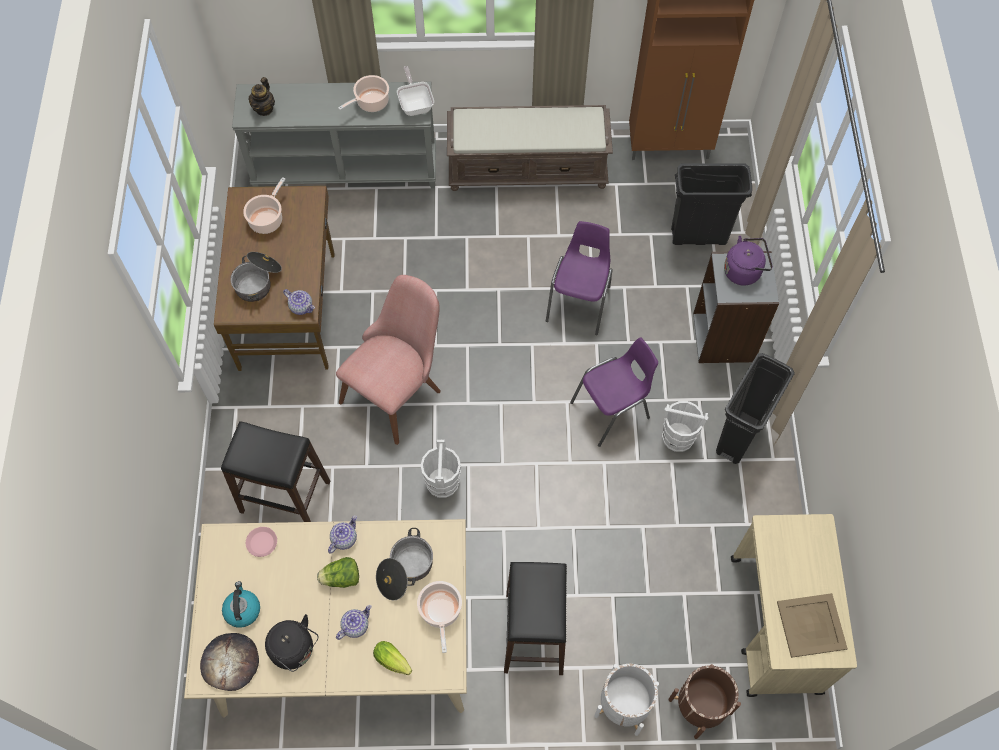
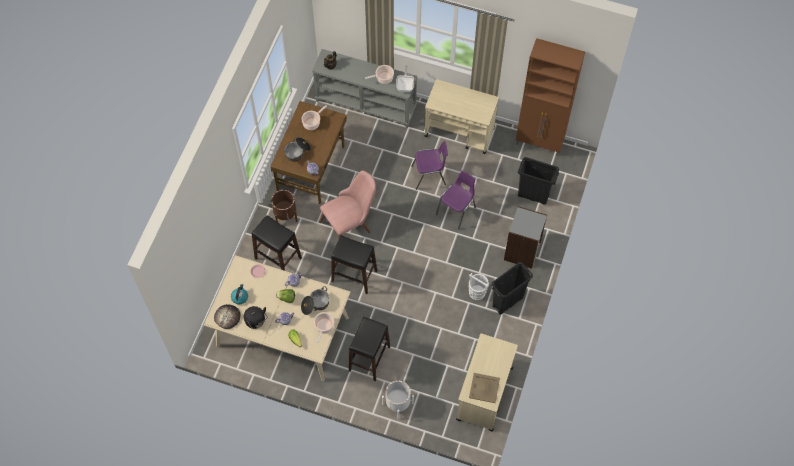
camera: 20 degrees right, 0 degrees up
white bucket [421,440,461,498] -> black stool [331,235,377,294]
brown bench [447,105,613,191] -> beige cart [424,79,499,154]
purple chair [570,337,658,447] -> purple chair moved to [411,141,448,190]
brown planter [668,664,741,739] -> brown planter moved to [271,190,298,222]
purple kettle [724,236,773,286] -> none

